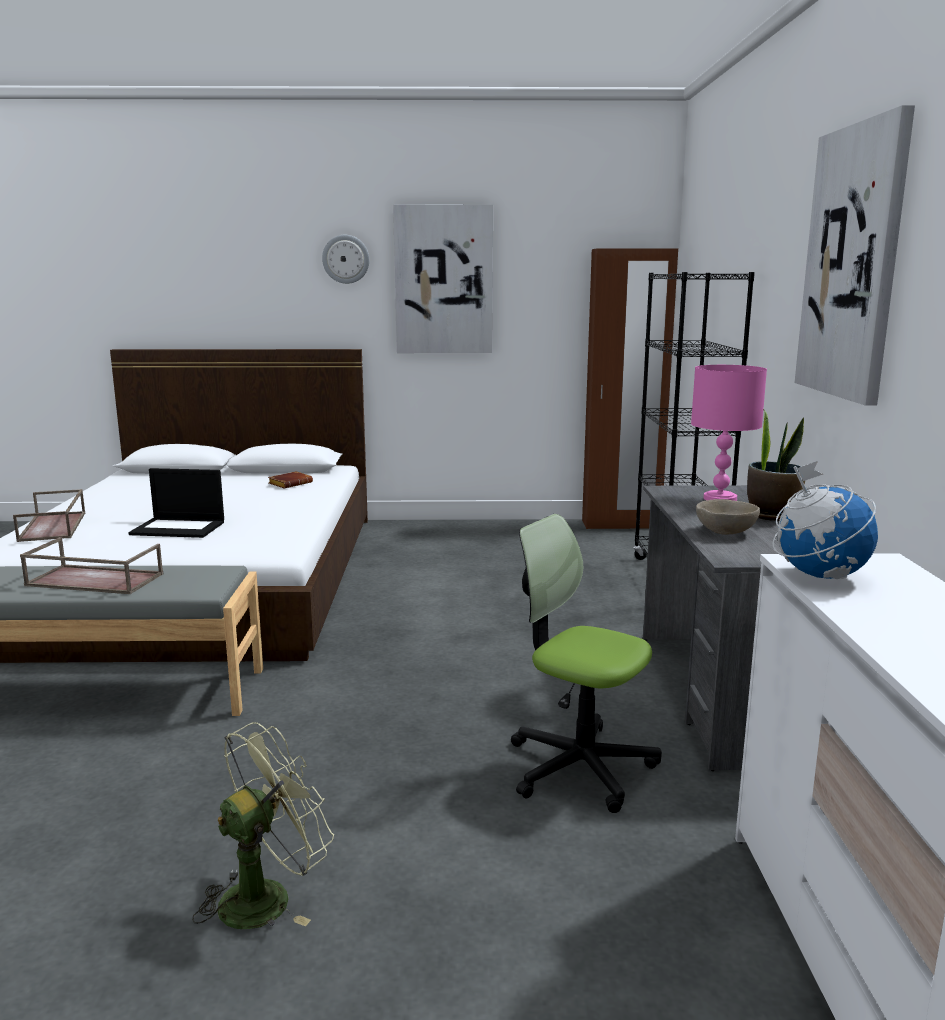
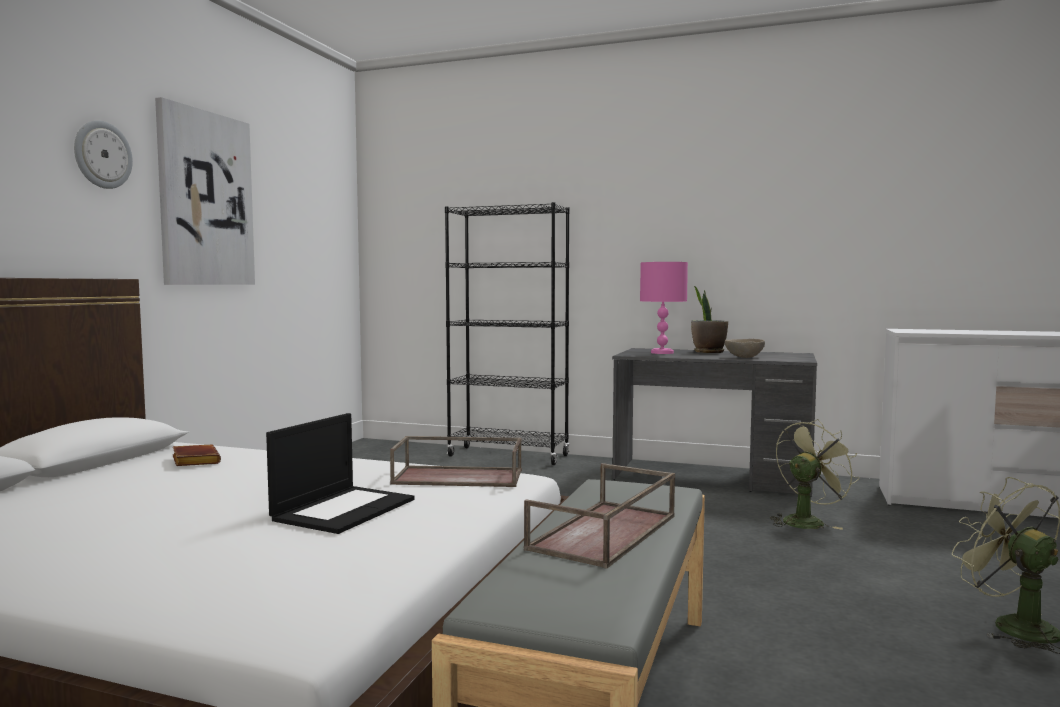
camera: 70 degrees left, 10 degrees down
brown tray [13,489,85,542] -> brown tray moved to [390,436,522,487]
office chair [511,514,662,813] -> green fan [770,419,859,530]
brown wardrobe [582,248,678,529] -> none
globe [772,461,878,579] -> none
picture [795,105,915,406] -> none

